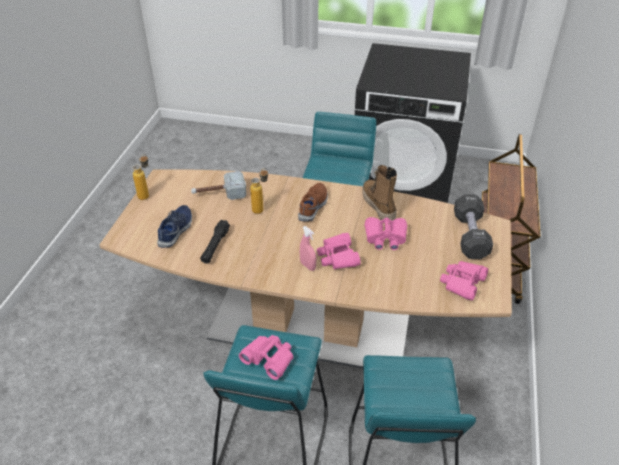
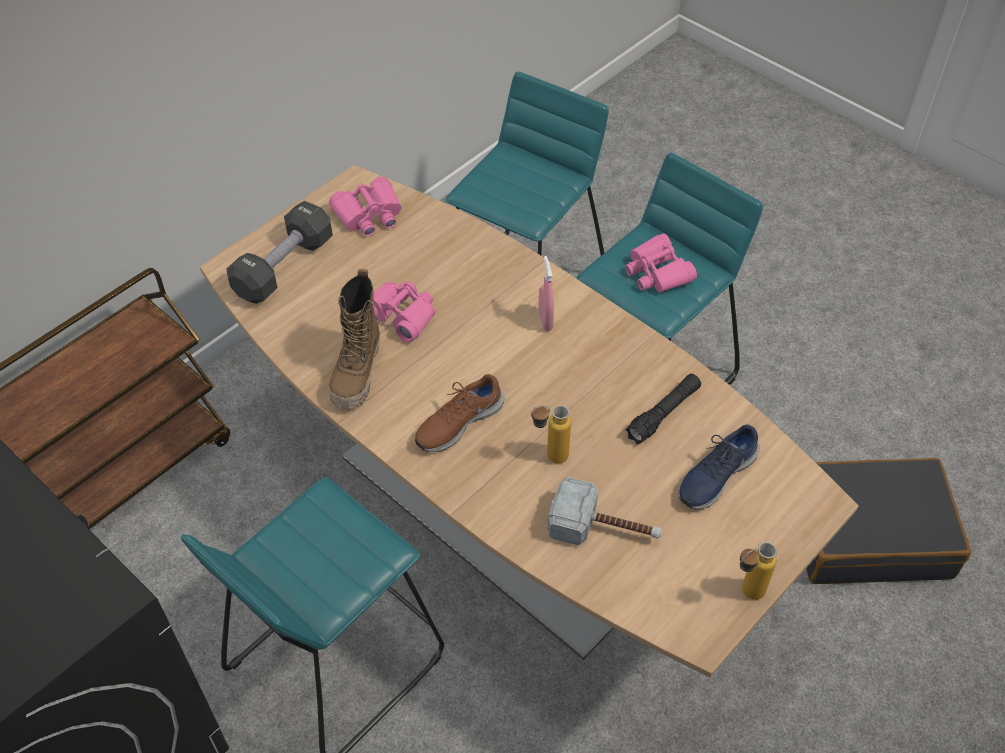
camera: 150 degrees left, 10 degrees up
pink binoculars [317,233,361,269] -> none
none -> black suitcase [807,458,971,584]

